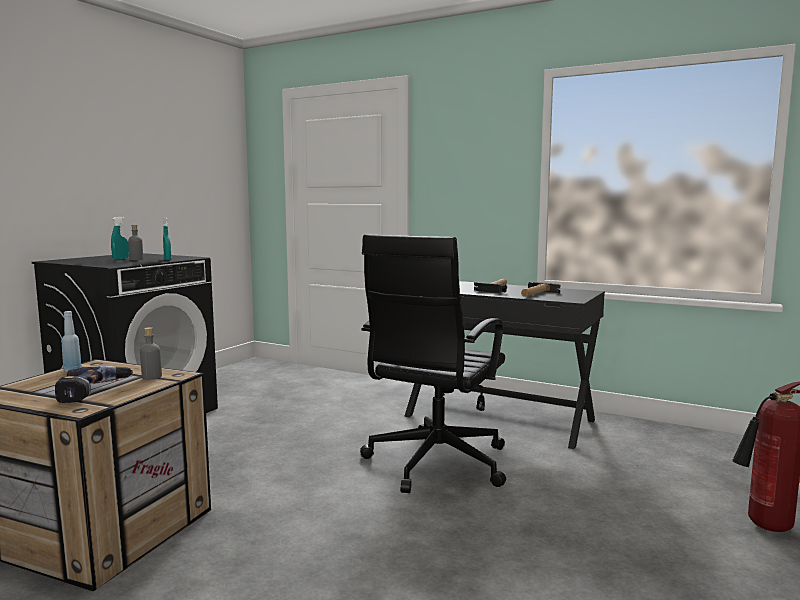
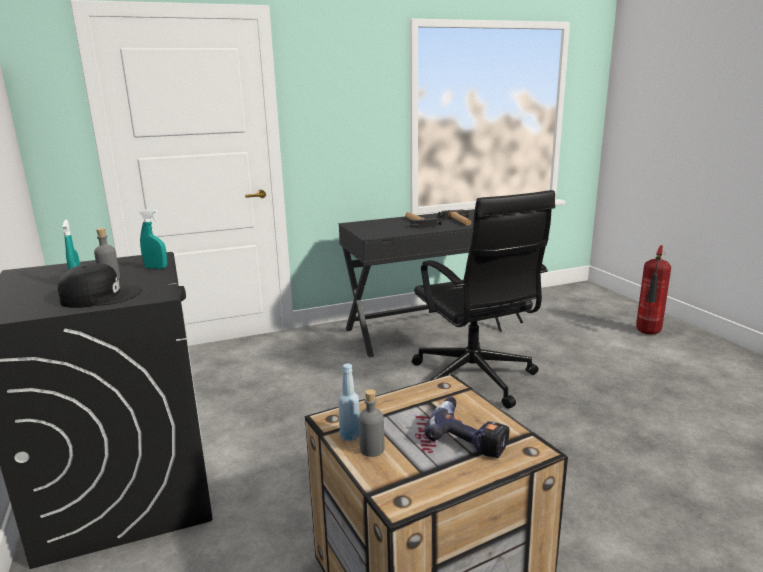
camera: 50 degrees left, 10 degrees up
grey bottle [140,327,162,380] -> grey bottle moved to [359,389,384,457]
none -> black cap [58,263,142,308]

